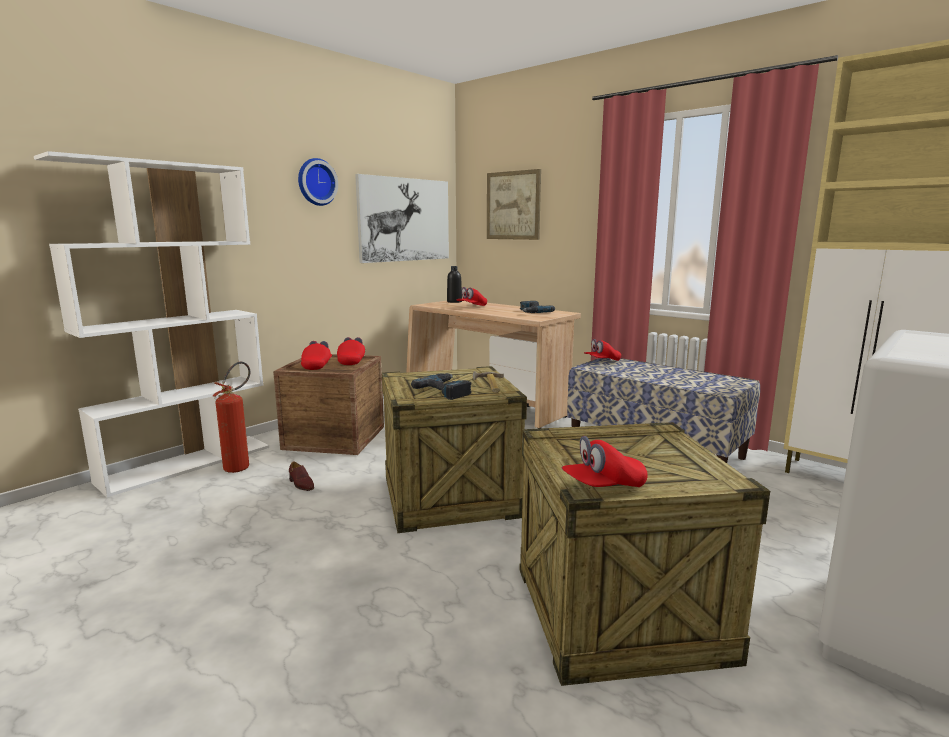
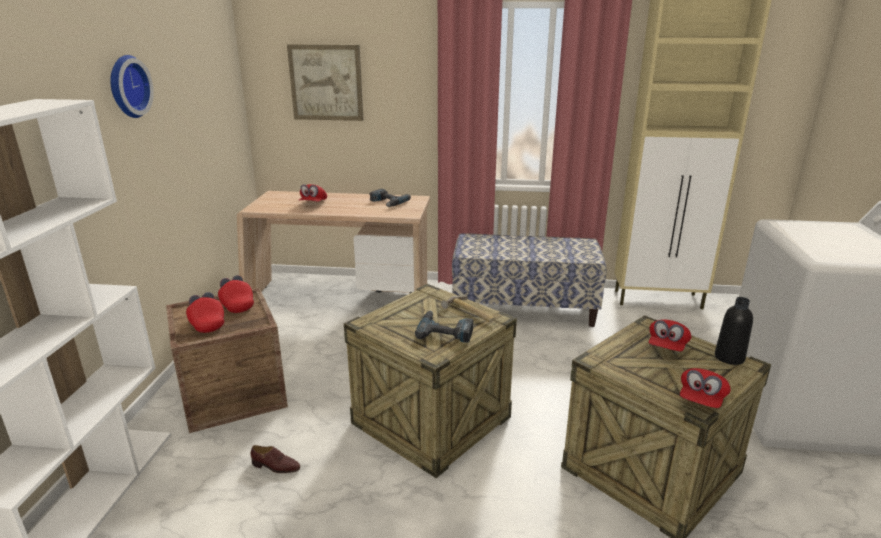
camera: 35 degrees left, 10 degrees up
fire extinguisher [213,362,251,473] -> none
picture [355,174,449,263] -> none
black bottle [447,266,462,303] -> black bottle moved to [715,297,753,365]
red cap [584,339,621,361] -> red cap moved to [649,320,691,351]

